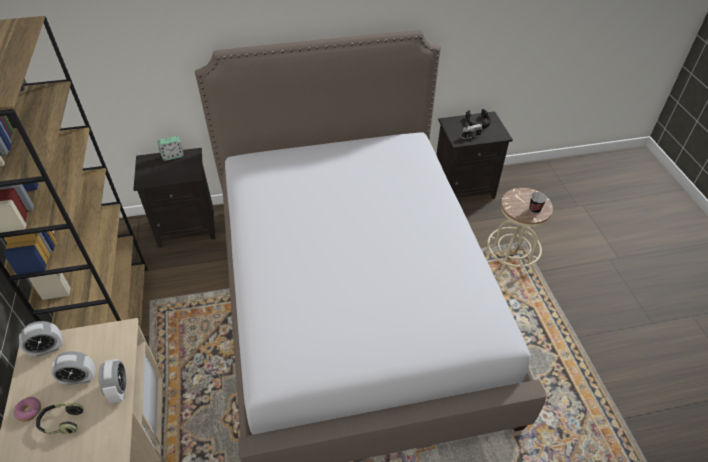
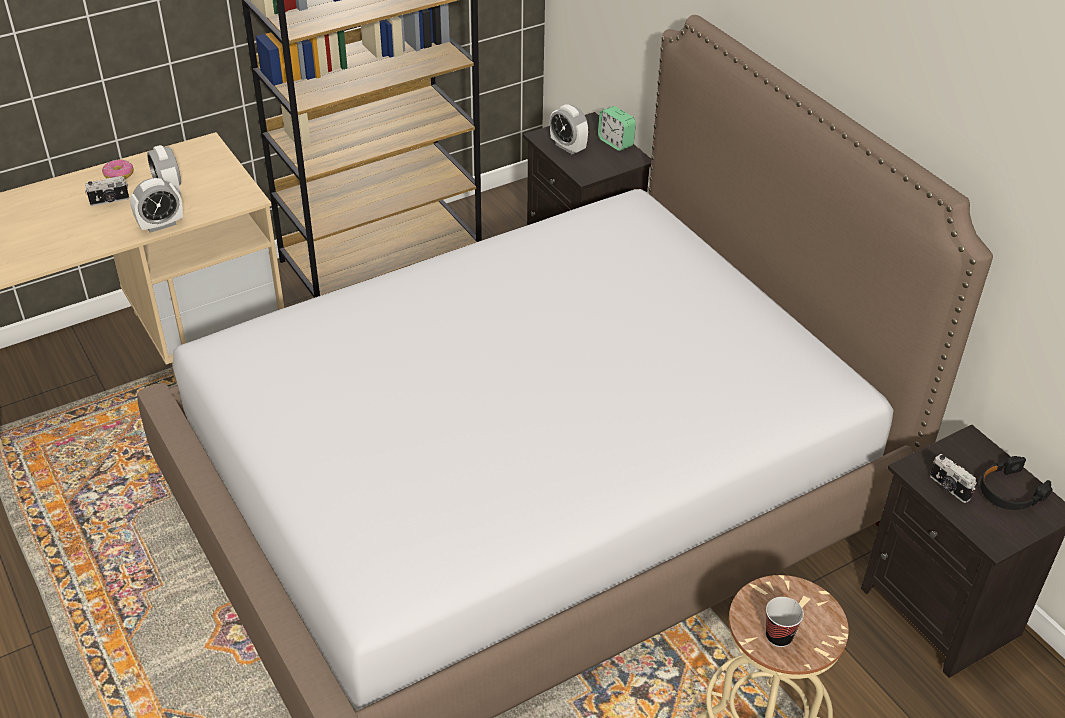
camera: 70 degrees right, 5 degrees down
alarm clock [19,321,63,357] -> alarm clock moved to [550,104,588,155]
headphones [36,403,84,434] -> camera [85,176,129,206]

